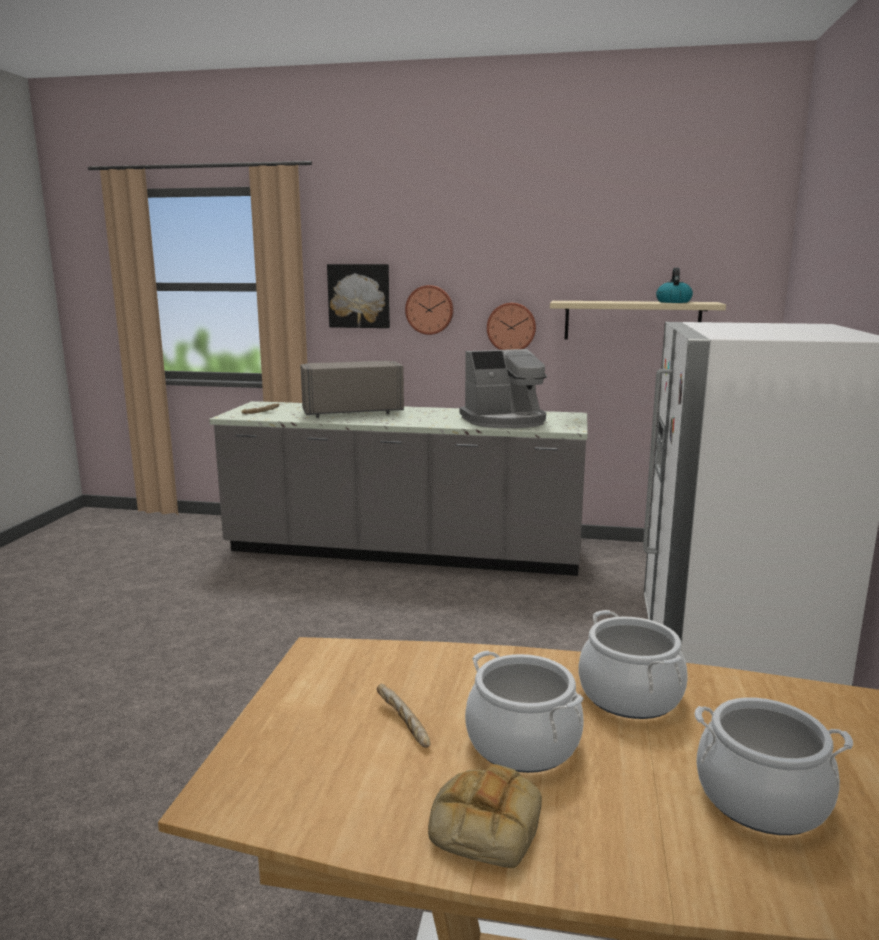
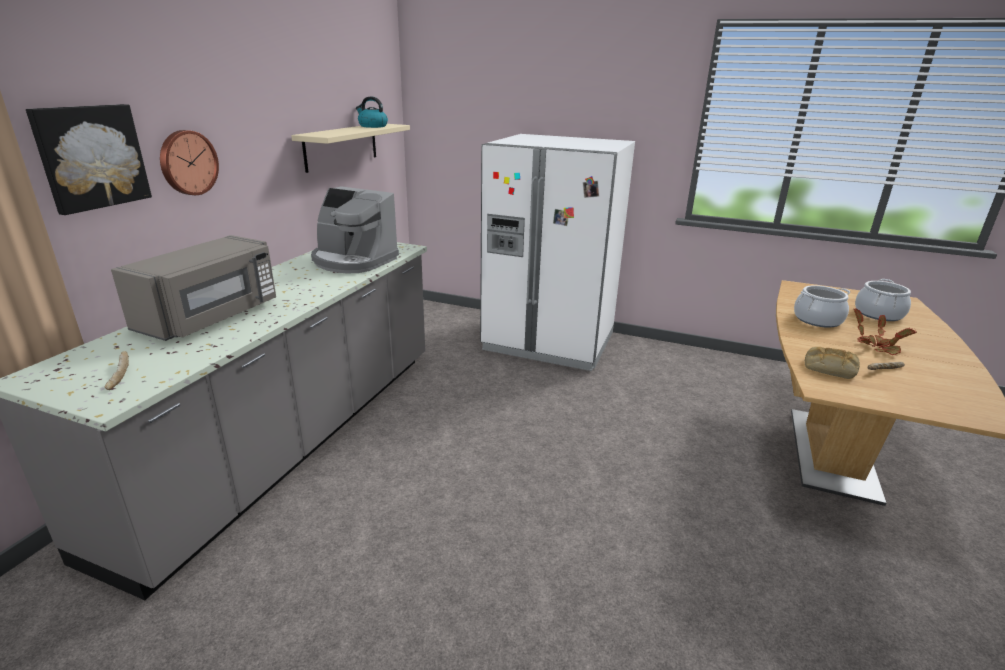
camera: 80 degrees left, 10 degrees up
grey microwave [300,361,404,418] -> grey microwave turned 150 degrees counterclockwise [111,235,276,341]
bread [428,764,542,868] -> bread moved to [805,347,860,379]
coffee machine [459,349,547,428] -> coffee machine turned 120 degrees clockwise [311,186,399,273]
cooking pot [465,651,584,773] -> potted plant [854,308,917,355]
wall clock [487,303,536,350] -> none

